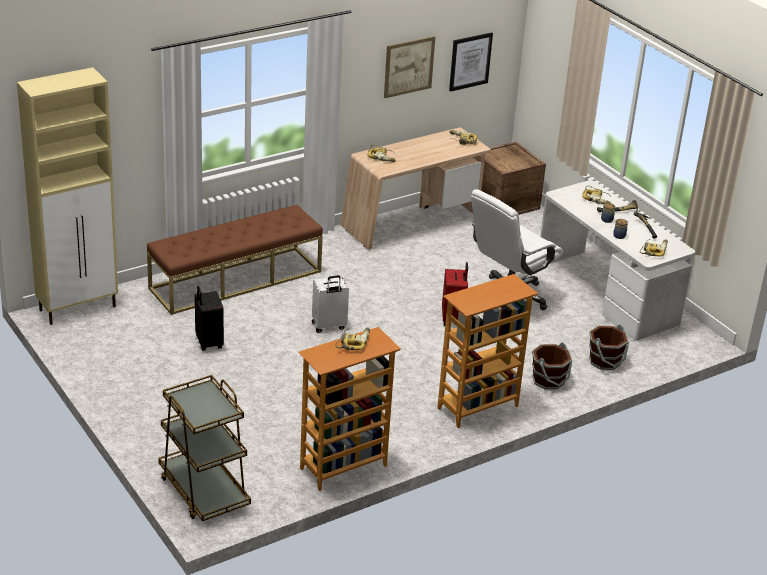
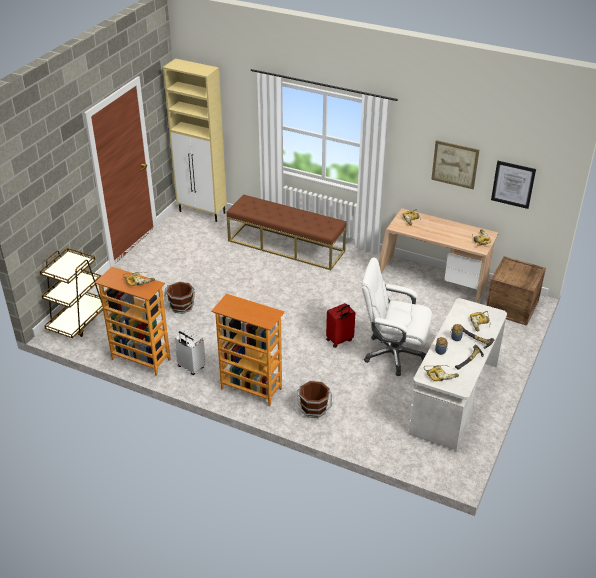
camera: 60 degrees right, 5 degrees up
black suitcase [195,286,224,351] -> none
white suitcase [312,275,349,333] -> white suitcase moved to [174,329,206,375]
brown bucket [589,324,629,370] -> brown bucket moved to [164,282,195,314]

